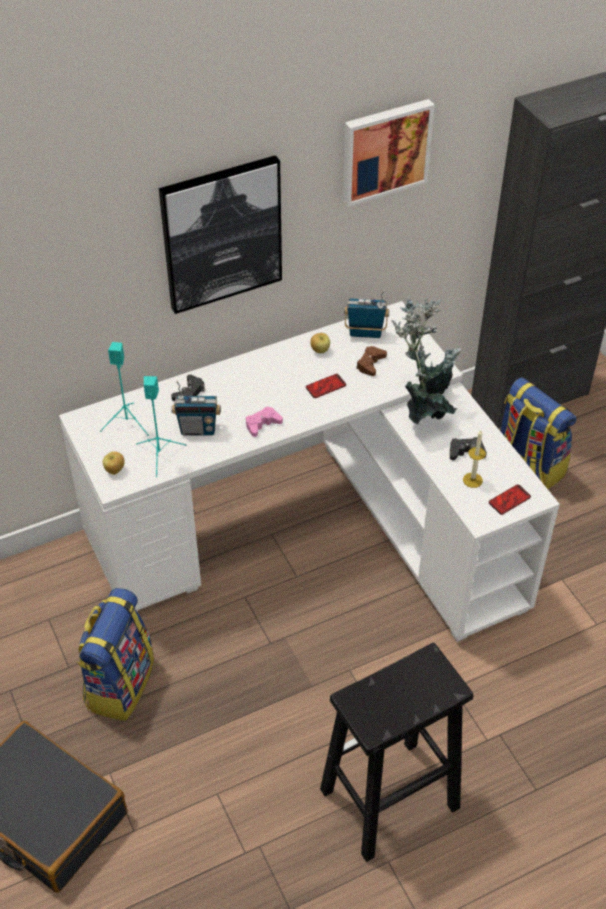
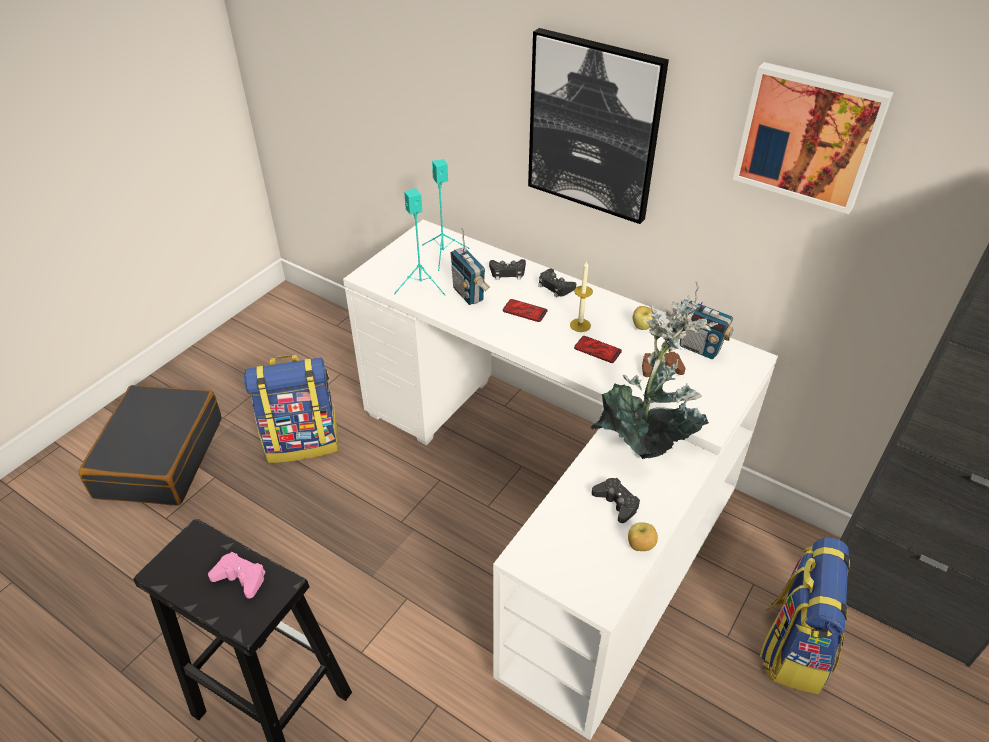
camera: 60 degrees right, 5 degrees down
apple [103,451,125,475] -> apple moved to [628,522,658,551]
pink game controller [246,406,283,437] -> pink game controller moved to [208,552,265,598]
radio [344,290,390,338] -> radio turned 150 degrees clockwise [680,281,733,359]
candle [463,430,486,488] -> candle moved to [570,260,593,332]
phone [489,484,531,515] -> phone moved to [503,299,547,322]
none -> black game controller [538,269,576,297]

